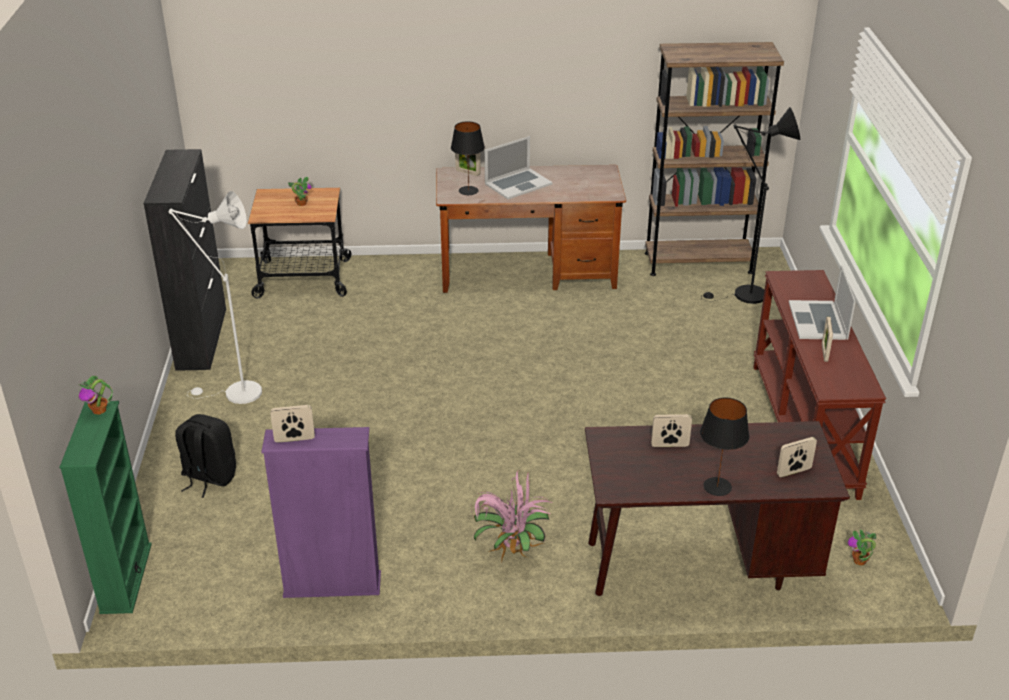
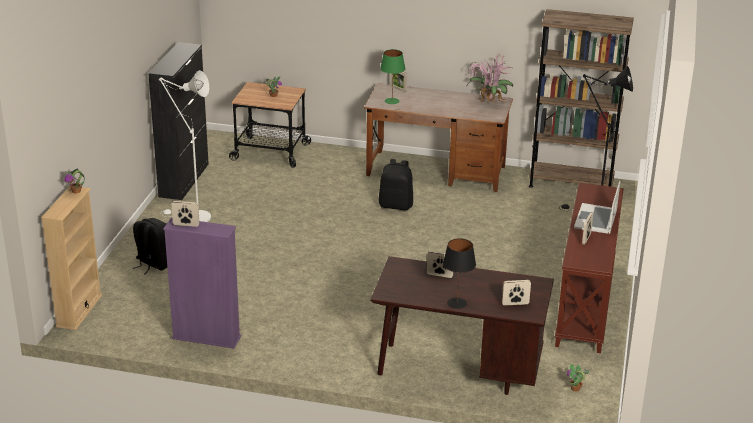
camera: 15 degrees right, 5 degrees down
green bookcase [59,401,152,614] -> beige bookcase [41,186,102,330]
black table lamp [451,121,485,195] -> green table lamp [380,49,405,104]
potted plant [471,470,554,559] -> potted plant moved to [466,55,514,105]
laptop [485,136,553,199] -> none
none -> black backpack [379,159,413,210]

